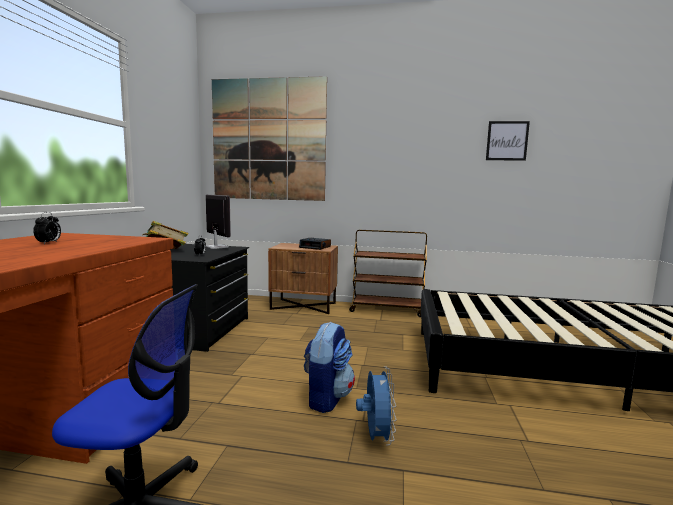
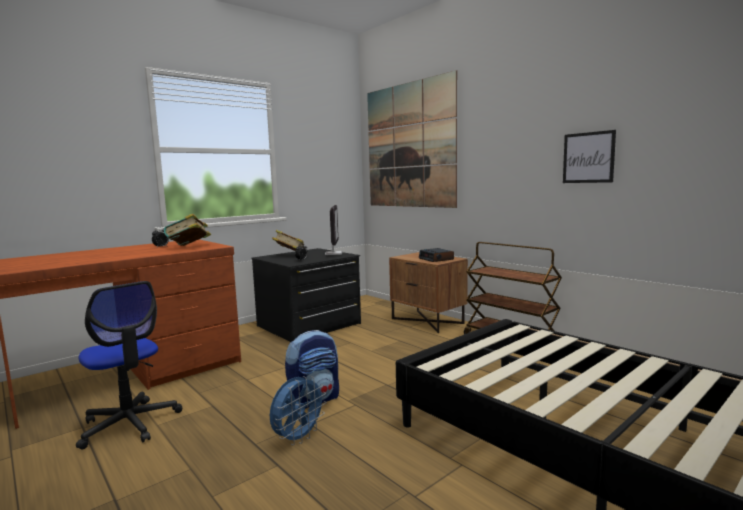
camera: 40 degrees right, 0 degrees up
picture [486,121,530,161] -> picture moved to [563,130,616,183]
none -> book [164,214,211,246]

